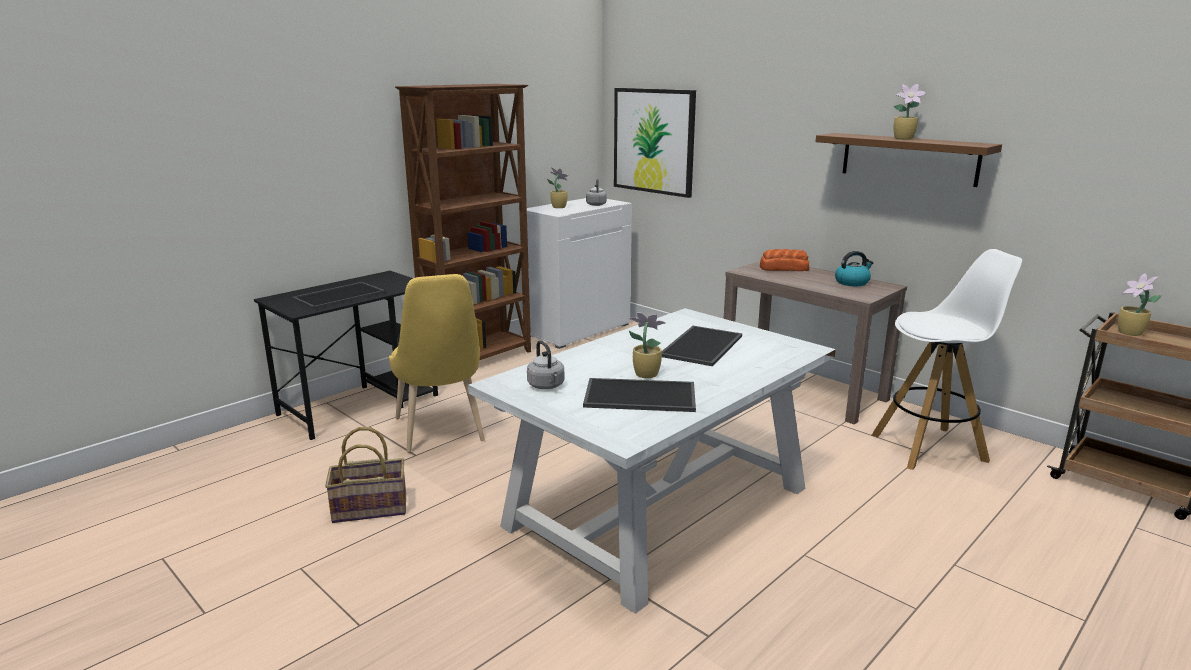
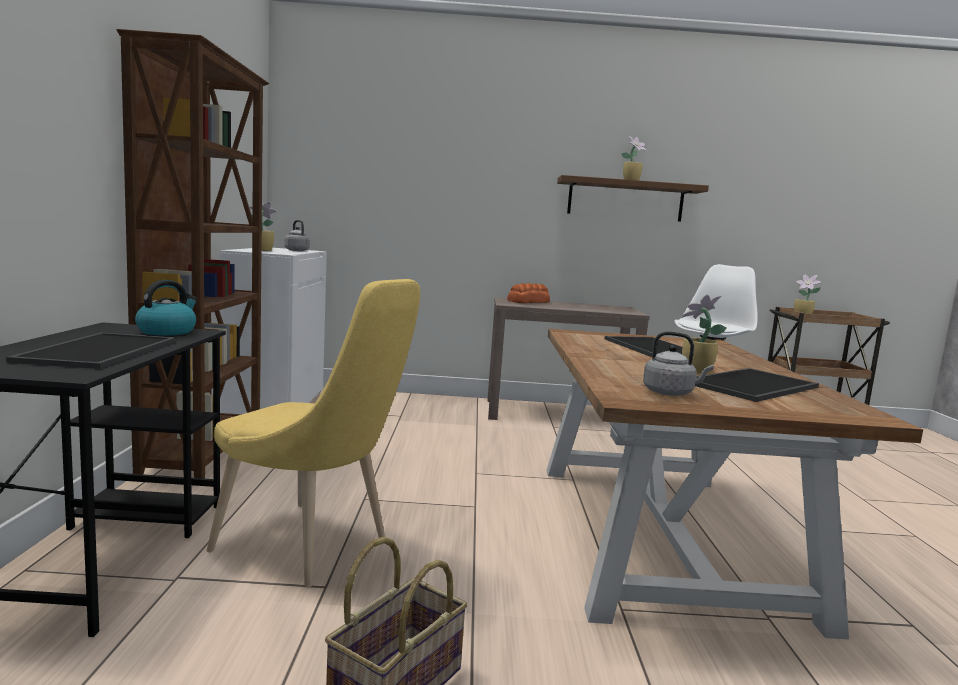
camera: 45 degrees left, 10 degrees down
white dining table [468,308,836,614] -> brown dining table [546,329,923,640]
picture [614,88,696,198] -> none
kettle [835,251,873,286] -> kettle moved to [135,280,198,336]

